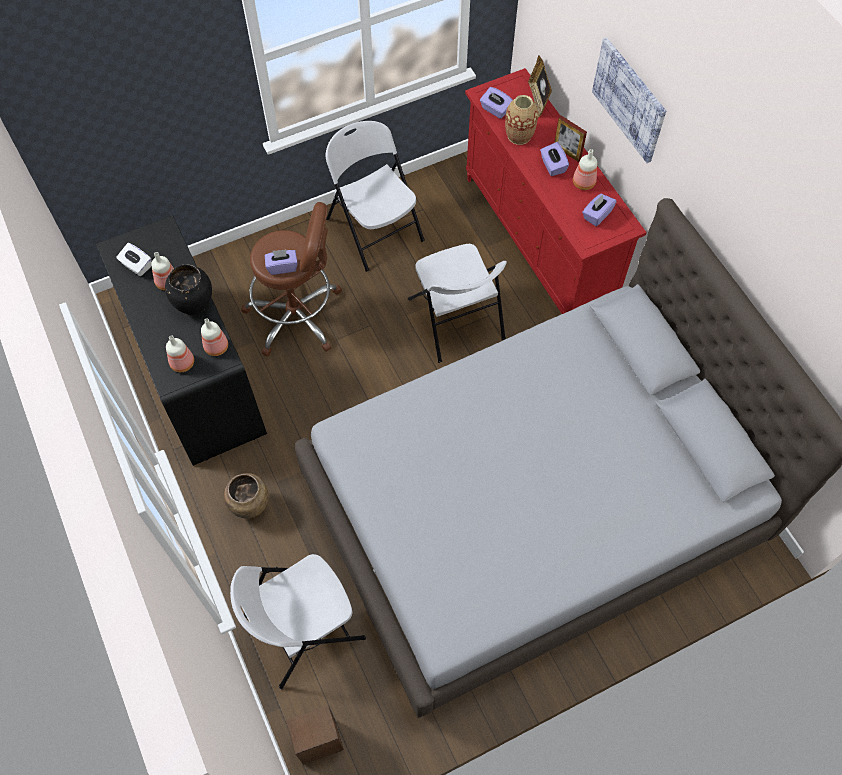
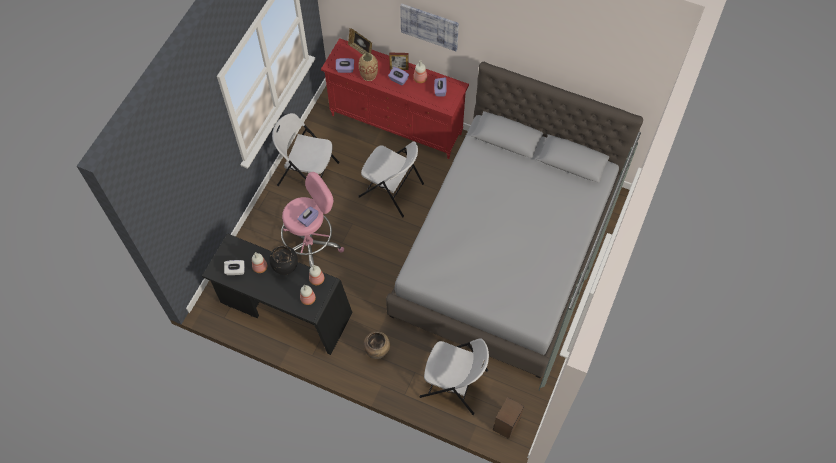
camera: 40 degrees left, 0 degrees up
white chair [230,554,366,690] -> white chair turned 90 degrees counterclockwise [420,339,489,415]
brown stool [241,202,342,356] -> pink stool [281,172,344,267]

